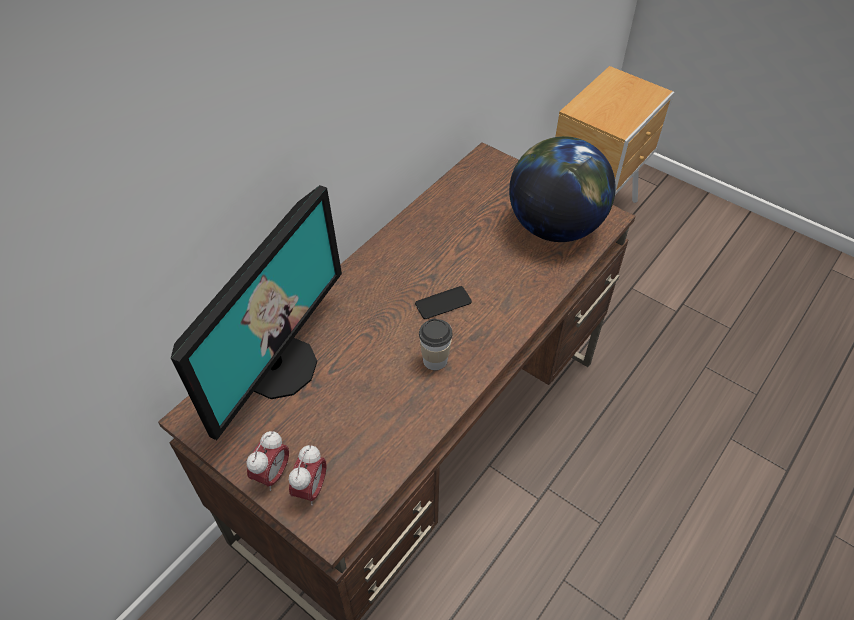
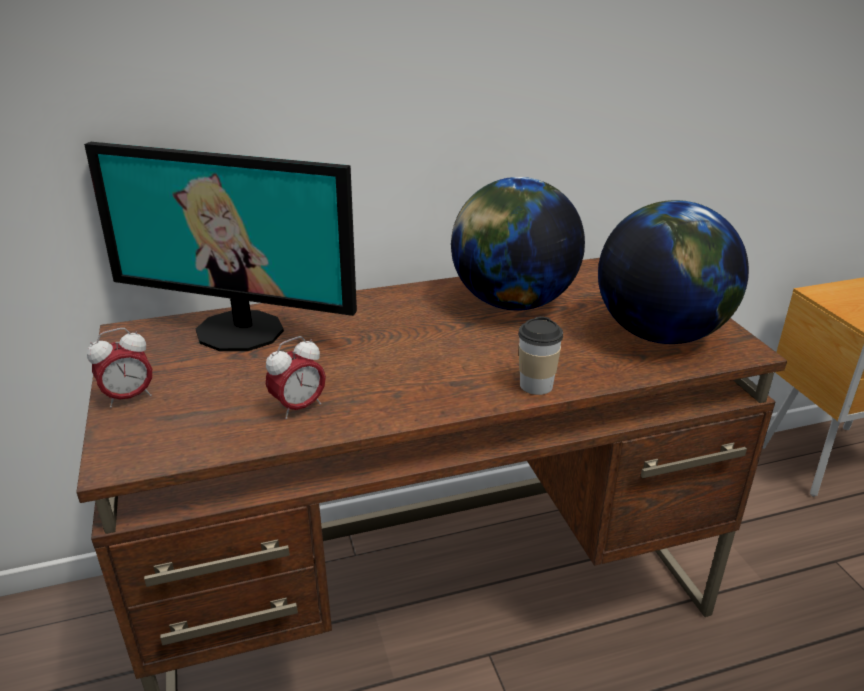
camera: 35 degrees right, 20 degrees down
monitor [171,185,342,440] -> monitor turned 45 degrees clockwise [84,142,357,351]
alarm clock [289,445,327,506] -> alarm clock moved to [266,336,326,419]
phone [415,286,472,319] -> none
cup [419,319,453,370] -> cup moved to [518,316,563,395]
none -> globe [451,177,585,311]

